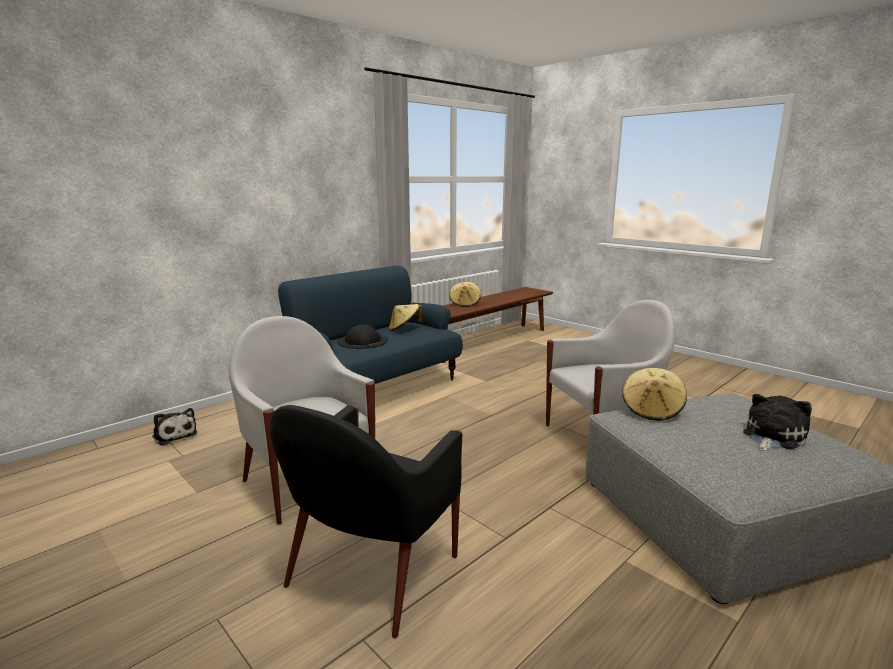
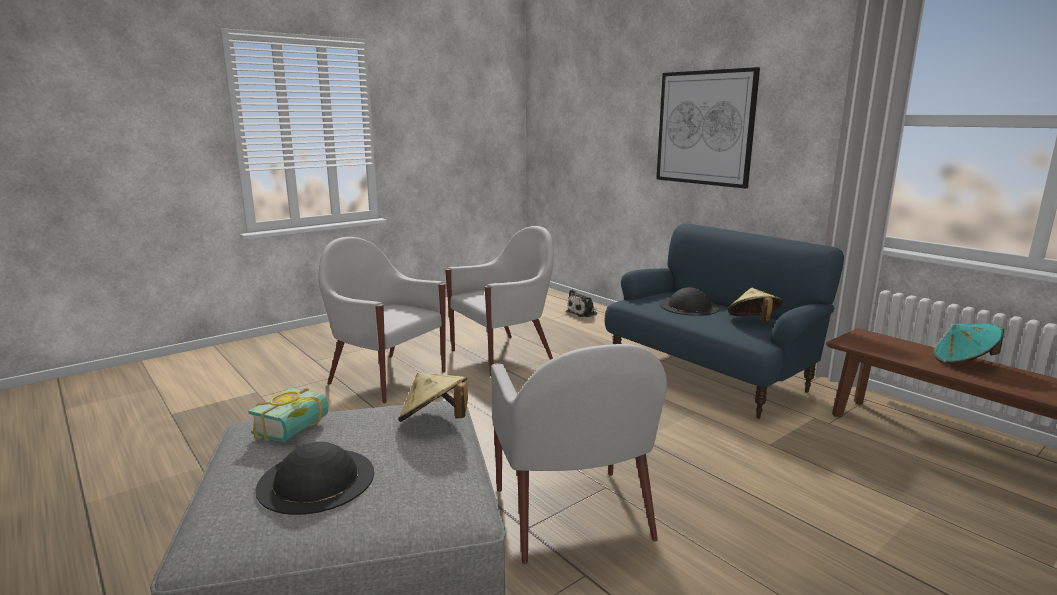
camera: 95 degrees right, 0 degrees up
black armchair [270,405,463,638] -> white armchair [318,237,446,403]
beige hat [449,282,481,307] -> turquoise hat [934,323,1004,365]
plush toy [743,394,812,451] -> black hat [255,442,374,515]
none -> book [248,387,328,442]
none -> picture [656,67,760,188]

